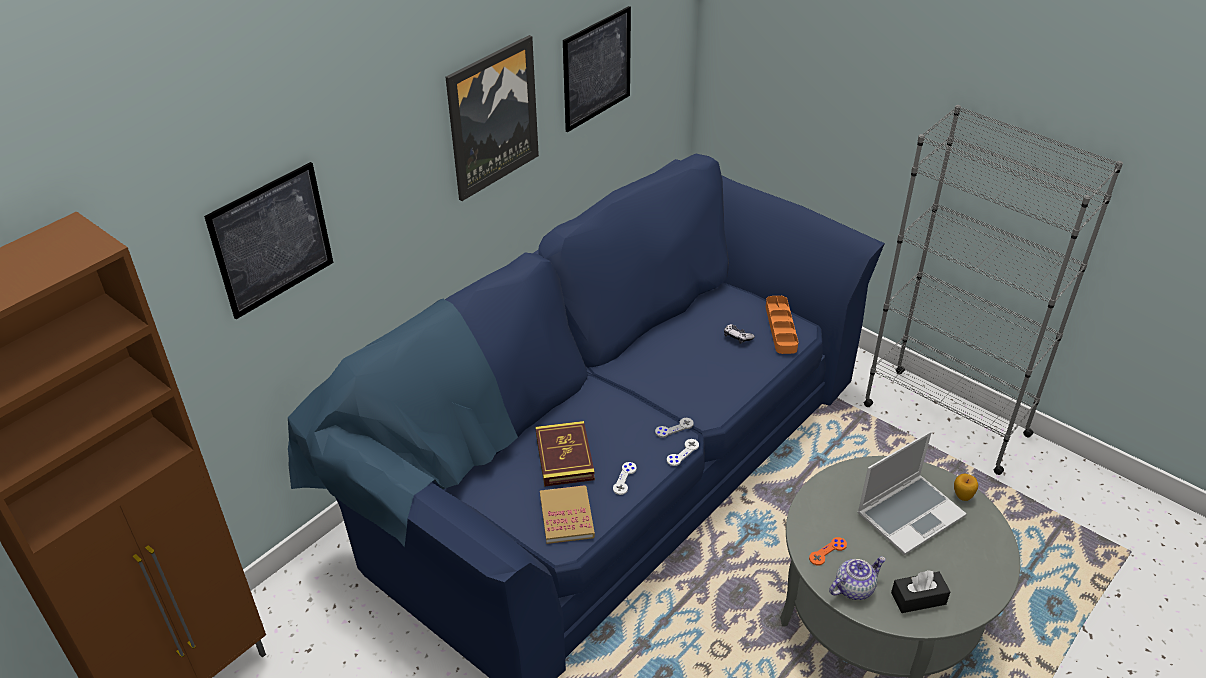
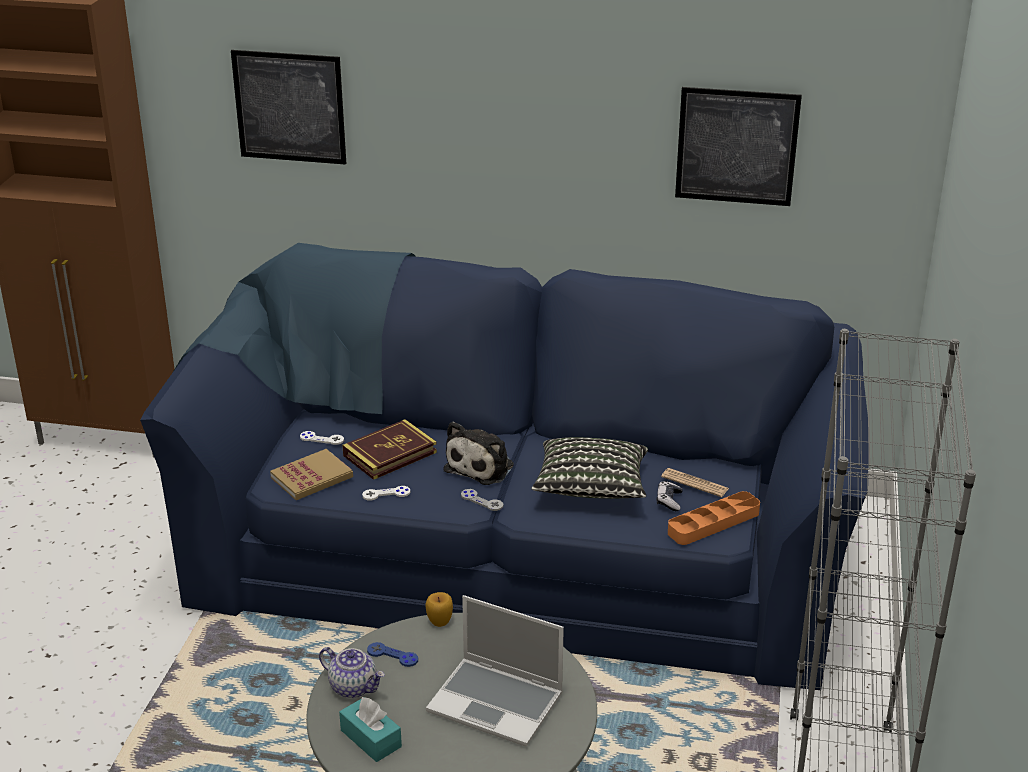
camera: 60 degrees right, 10 degrees down
picture [446,35,539,201] -> none
white game controller [667,439,699,466] -> white game controller moved to [300,431,344,445]
orange game controller [809,537,847,565] -> blue game controller [367,642,418,667]
black tissue box [891,570,950,613] -> turquoise tissue box [339,697,402,762]
apple [954,473,978,501] -> apple moved to [425,592,453,627]
none -> plush toy [443,421,514,485]
none -> pillow [532,437,648,499]
none -> newspaper [661,468,729,497]

